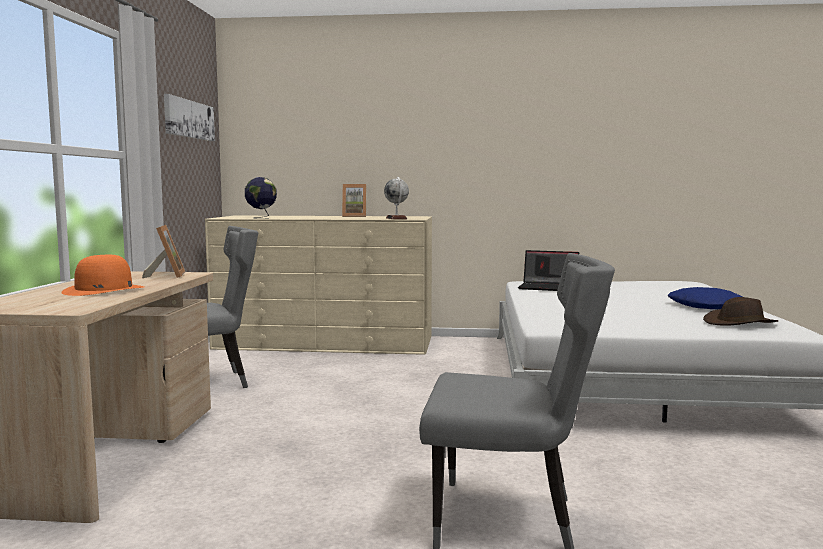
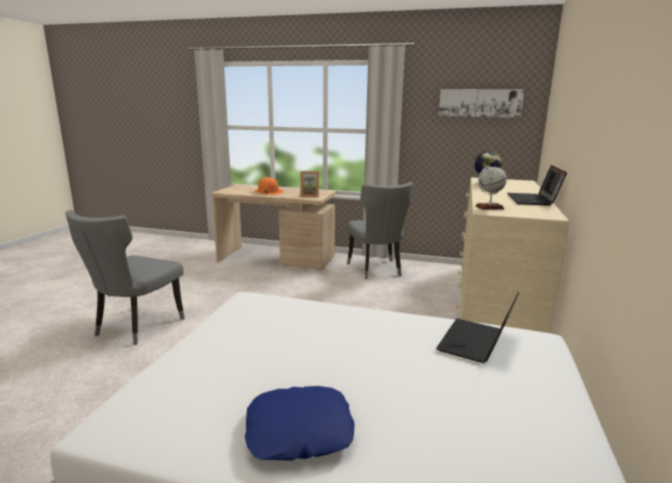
camera: 100 degrees right, 10 degrees up
picture frame [342,184,366,217] -> laptop [507,165,567,206]
brown hat [703,297,778,326] -> none

